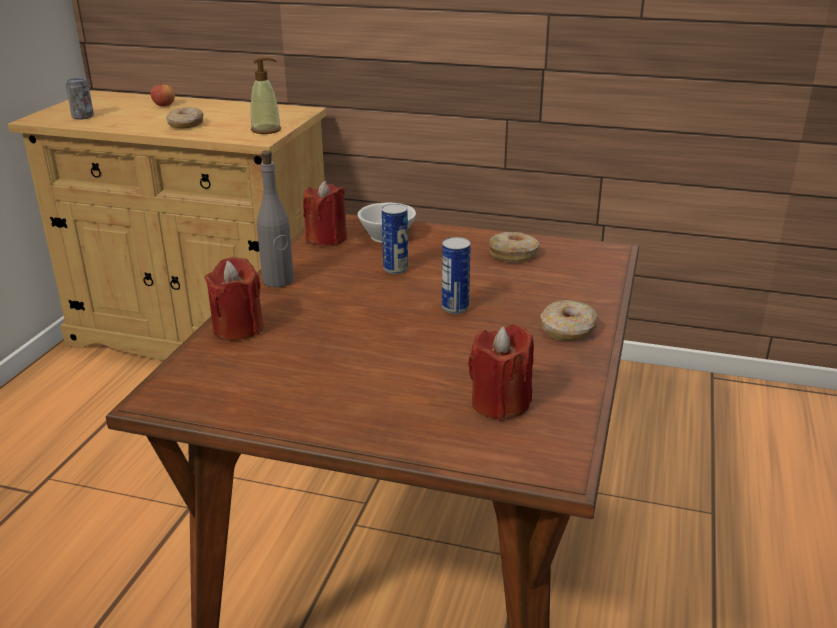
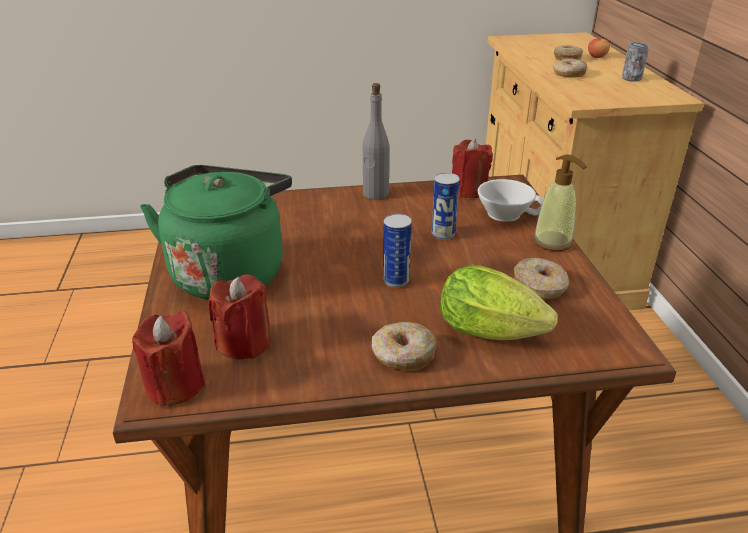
camera: 65 degrees right, 5 degrees up
can [66,78,94,120] -> can moved to [622,42,649,82]
red candle [205,257,264,340] -> red candle moved to [132,311,206,407]
soap dispenser [251,58,281,134] -> soap dispenser moved to [533,154,587,251]
none -> green kettle [140,165,292,300]
none -> lettuce [440,265,558,340]
none -> donut [554,45,583,61]

